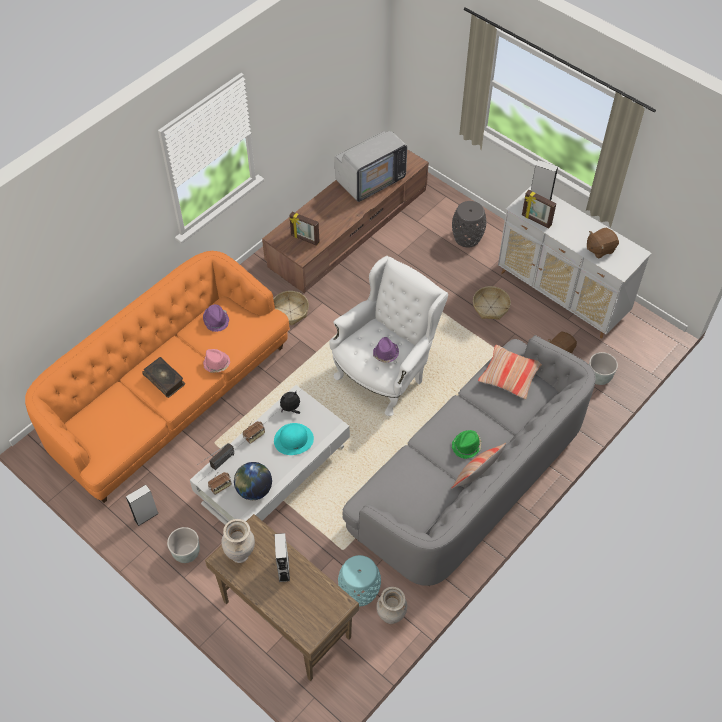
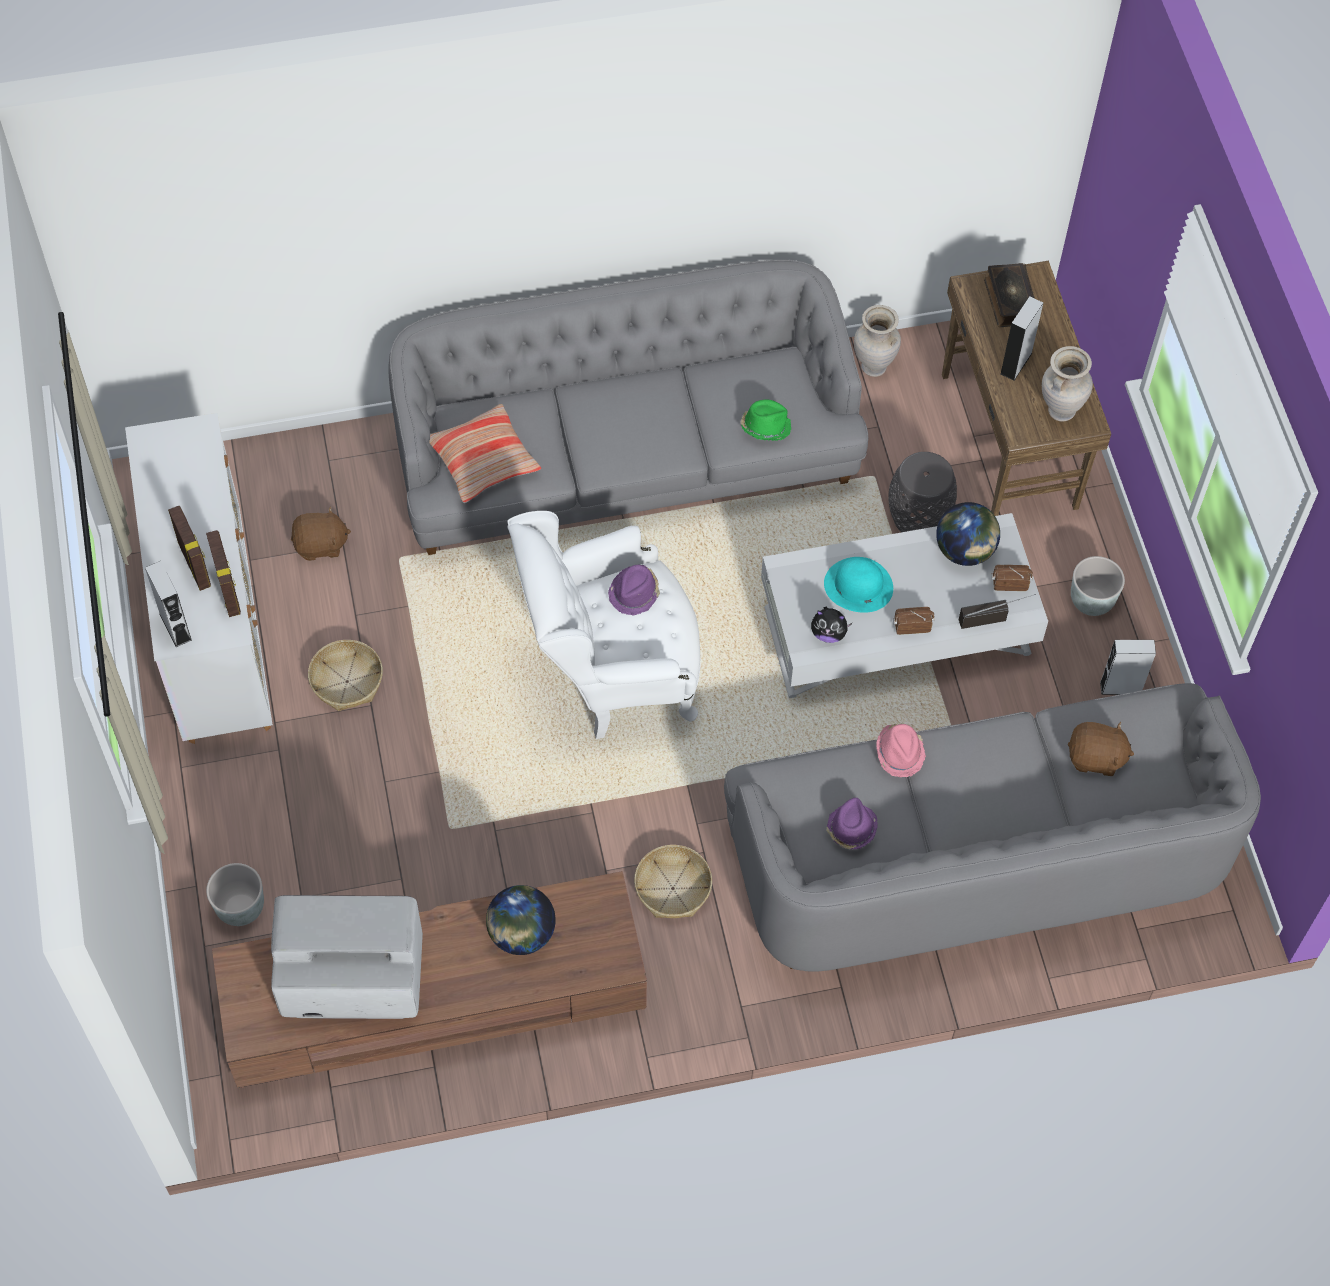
camera: 145 degrees left, 5 degrees up
orange sofa [25,251,290,503] -> grey sofa [724,683,1261,971]
book [142,357,185,398] -> book moved to [984,263,1035,327]
picture frame [289,212,319,246] -> picture frame moved to [168,506,211,591]
turquoise stool [338,555,381,606] -> none
pillow [451,443,506,489] -> none
grey stool [452,201,486,247] -> grey stool moved to [888,452,957,532]
green hat [452,430,482,459] -> green hat moved to [740,399,791,441]
brown plush toy [587,228,619,259] -> brown plush toy moved to [1068,722,1134,776]
grey planter [589,352,618,385] -> grey planter moved to [206,863,264,926]
none -> globe [486,885,556,955]

